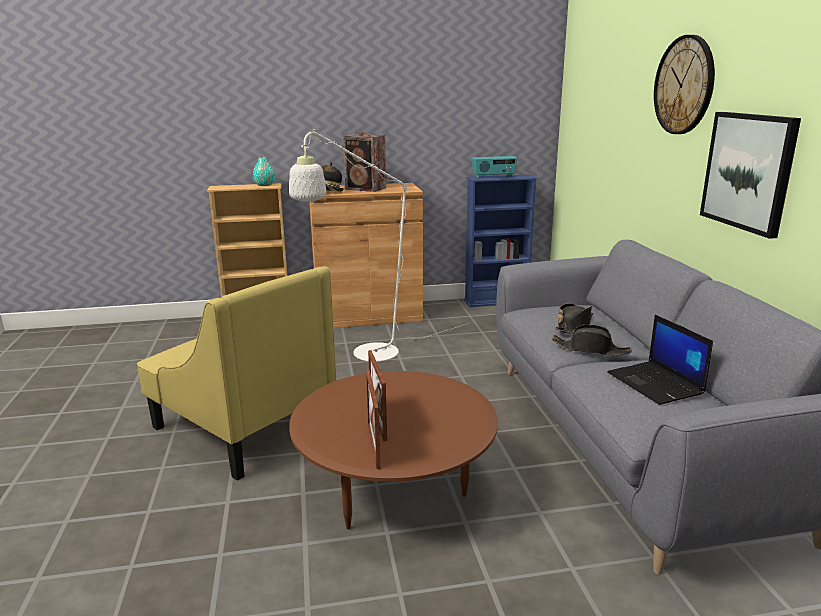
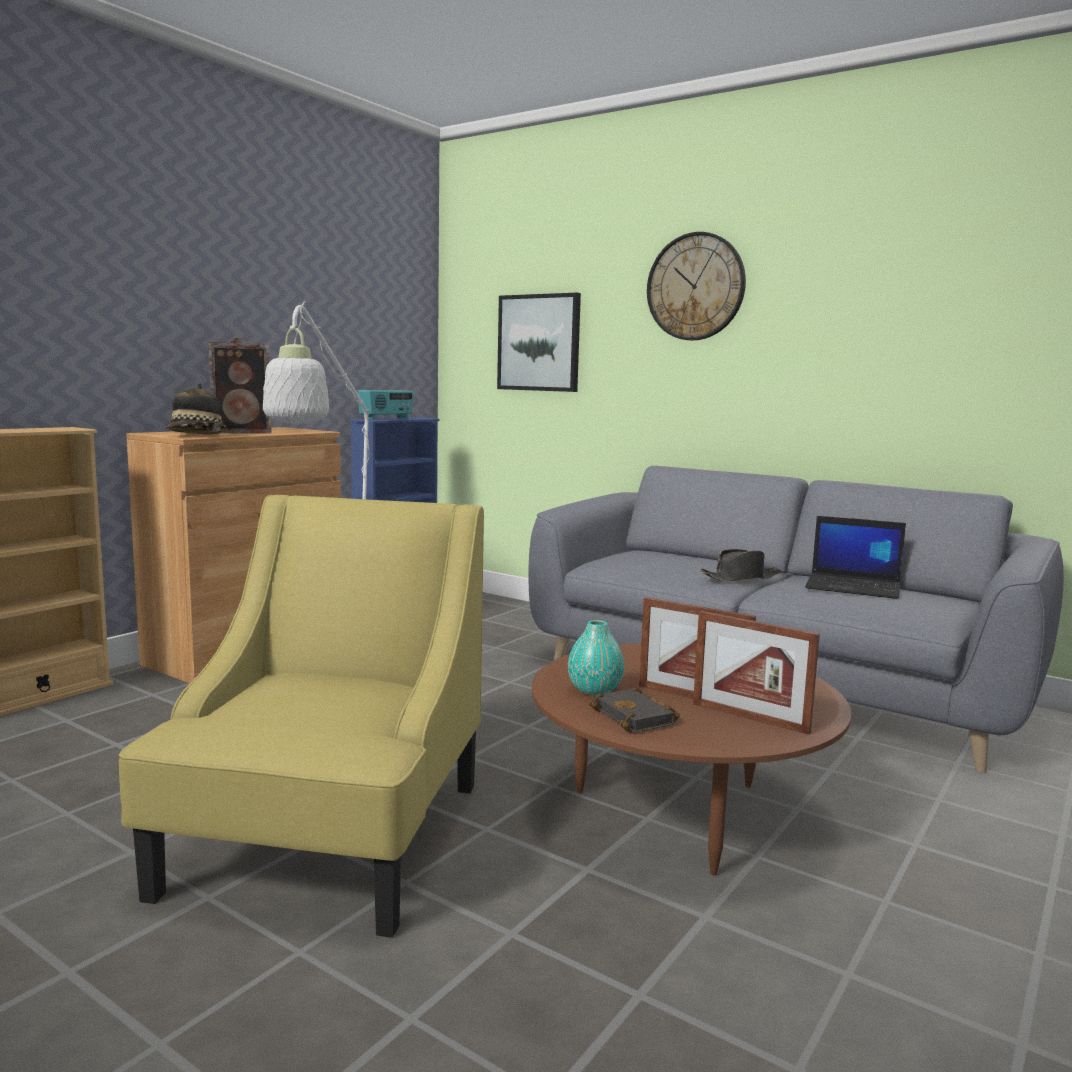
camera: 45 degrees left, 10 degrees down
yellow armchair [137,266,336,481] -> yellow armchair turned 75 degrees counterclockwise [119,495,484,938]
turquoise vase [253,157,275,186] -> turquoise vase moved to [568,620,624,695]
black hat [555,303,593,334] -> none
picture [700,112,801,239] -> picture moved to [497,293,581,392]
none -> black book [589,687,680,733]

